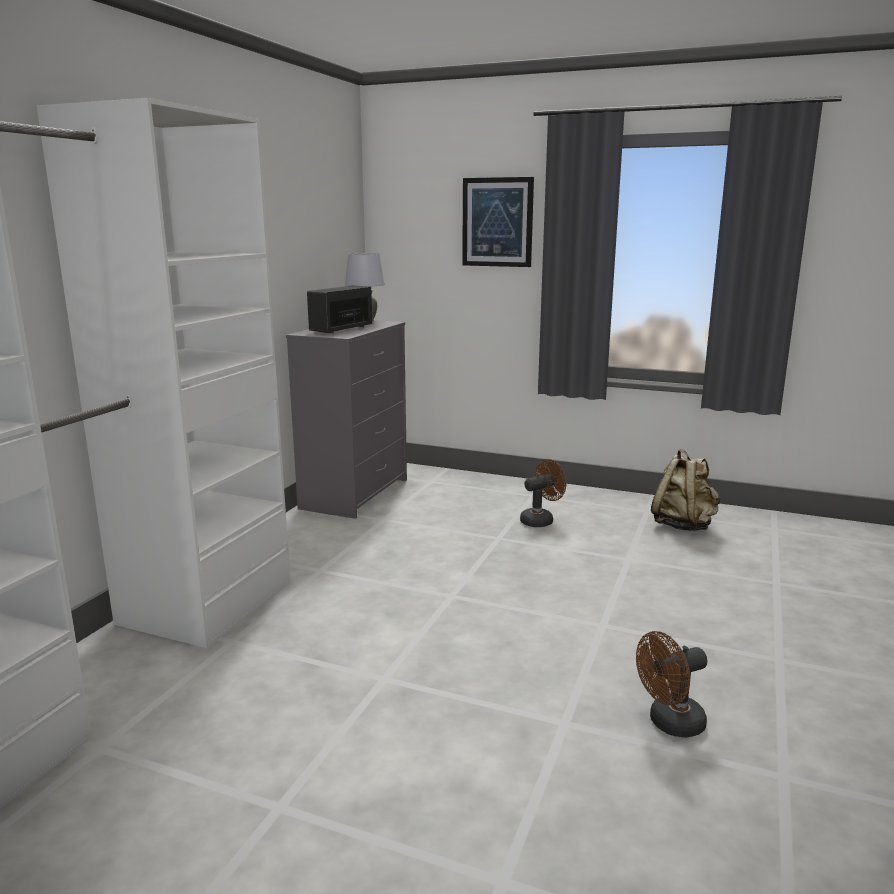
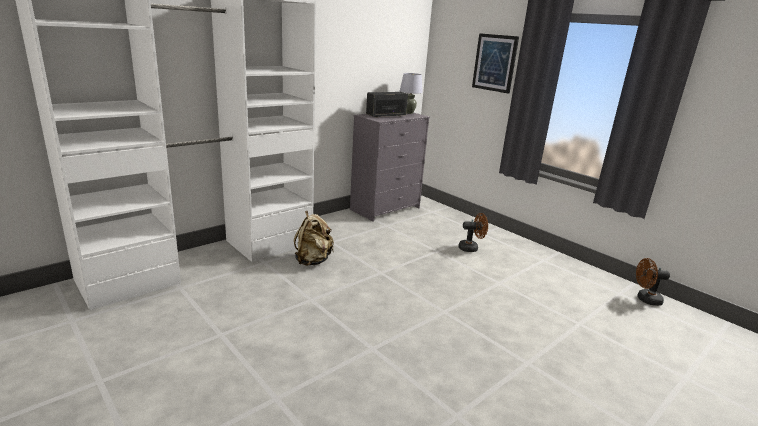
camera: 25 degrees right, 5 degrees up
brown fan [636,631,707,738] -> brown fan moved to [636,258,670,306]
beige backpack [651,449,720,531] -> beige backpack moved to [294,211,334,266]

